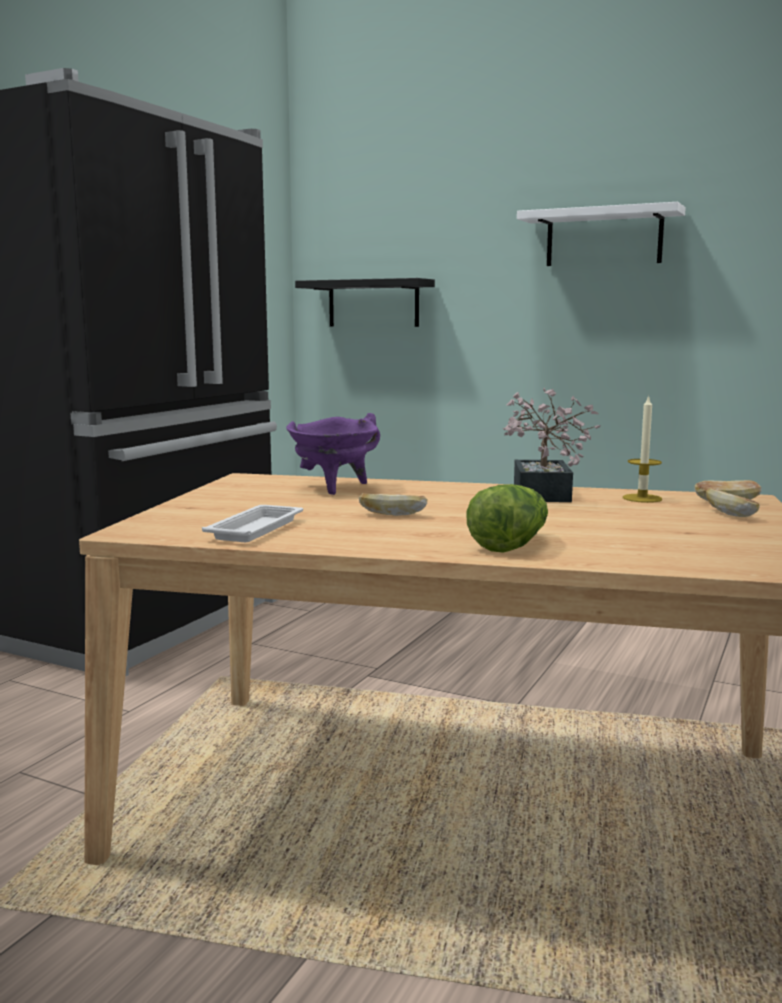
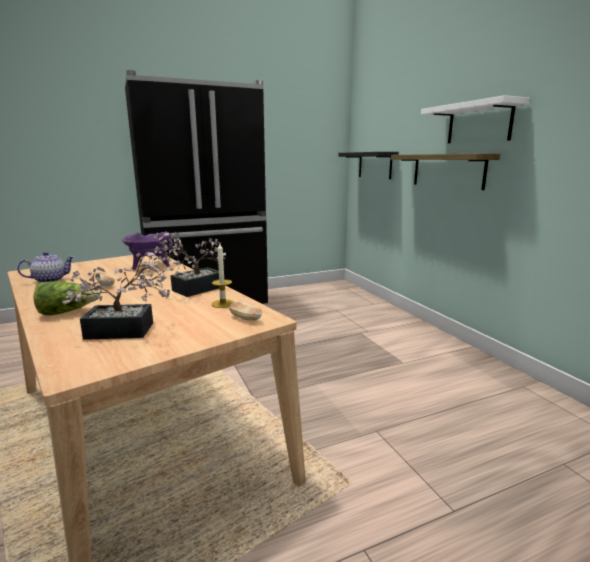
camera: 40 degrees right, 5 degrees up
white tray [202,505,303,542] -> teapot [17,252,75,283]
bread [706,488,760,517] -> none
none -> potted plant [62,252,170,340]
none -> shelf [391,154,500,190]

